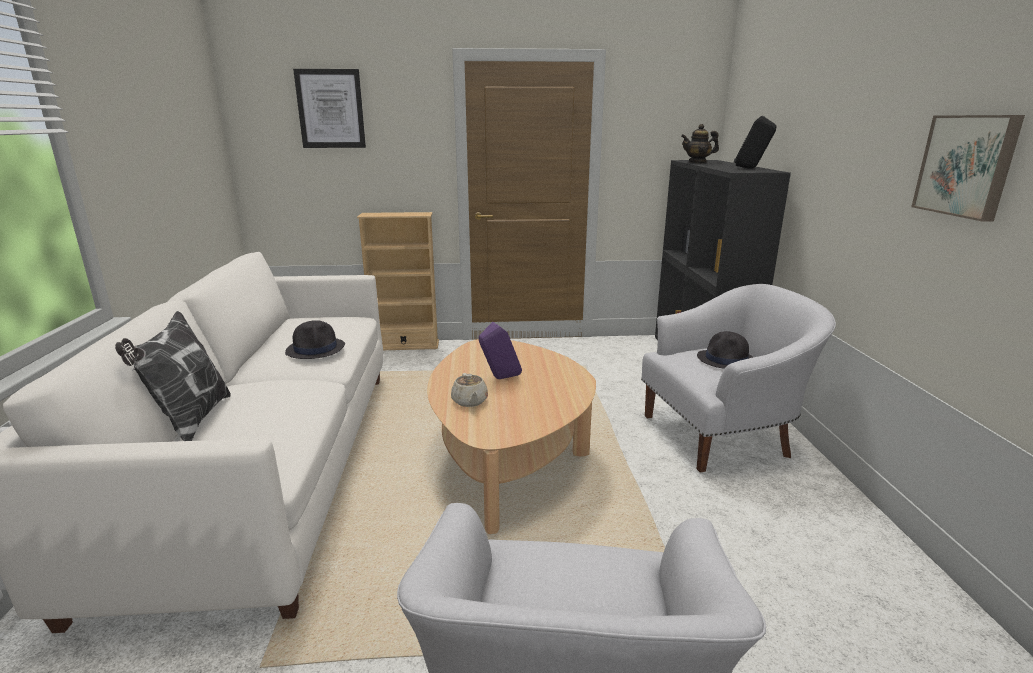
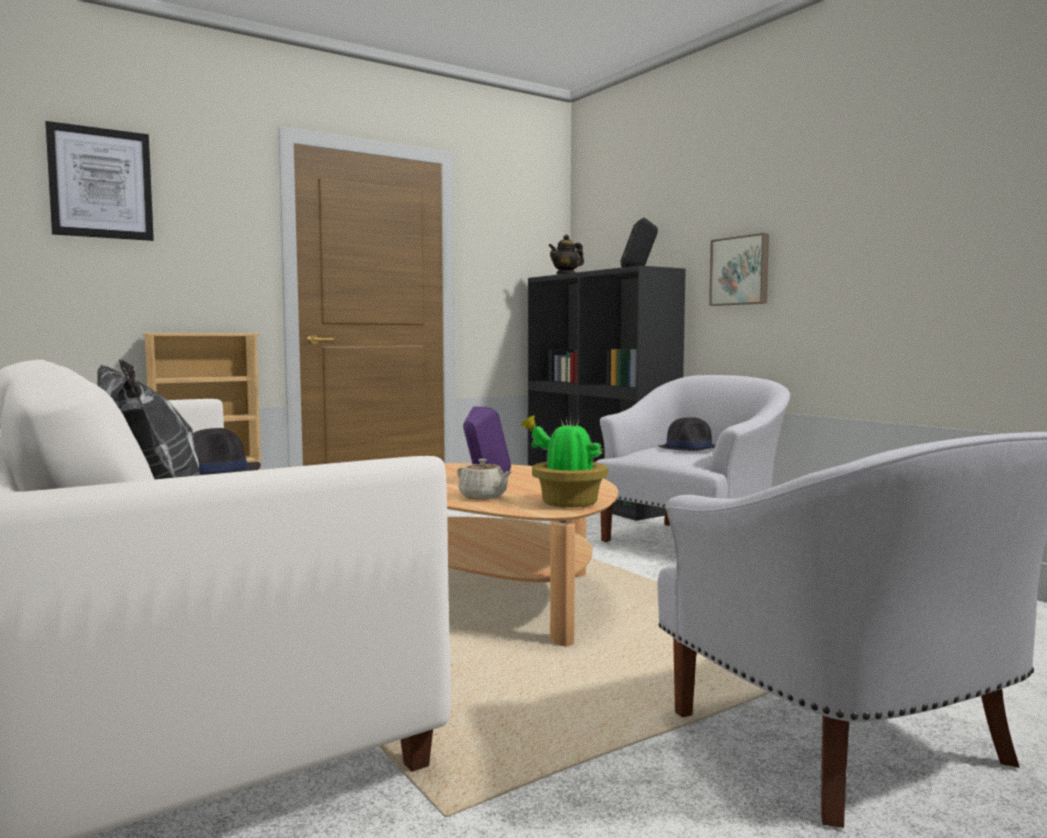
camera: 30 degrees left, 15 degrees down
picture [911,115,1025,222] -> picture moved to [709,233,769,306]
none -> potted plant [520,415,608,508]

